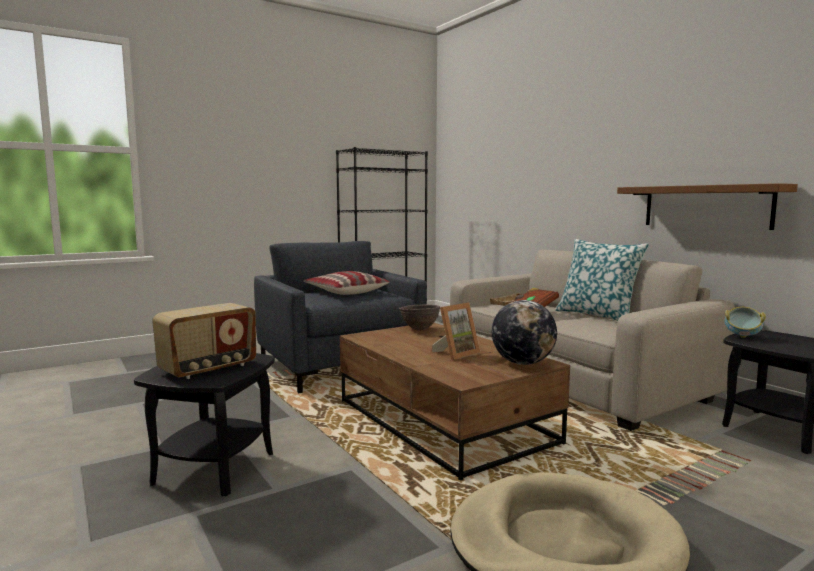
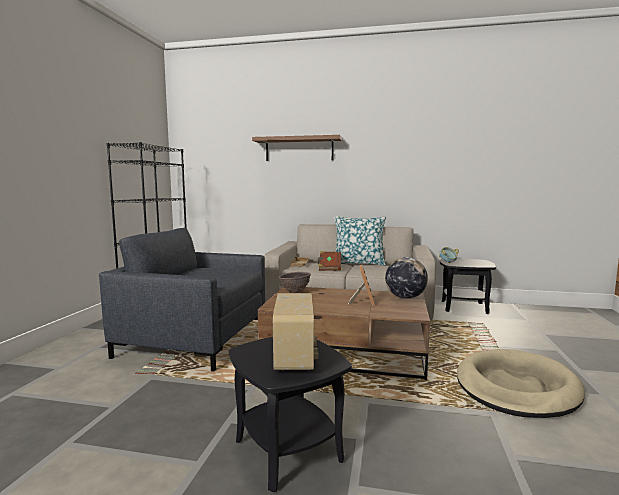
camera: 45 degrees left, 0 degrees up
pillow [303,271,389,295] -> none
brown shelf [617,183,798,230] -> brown shelf moved to [252,135,342,161]

